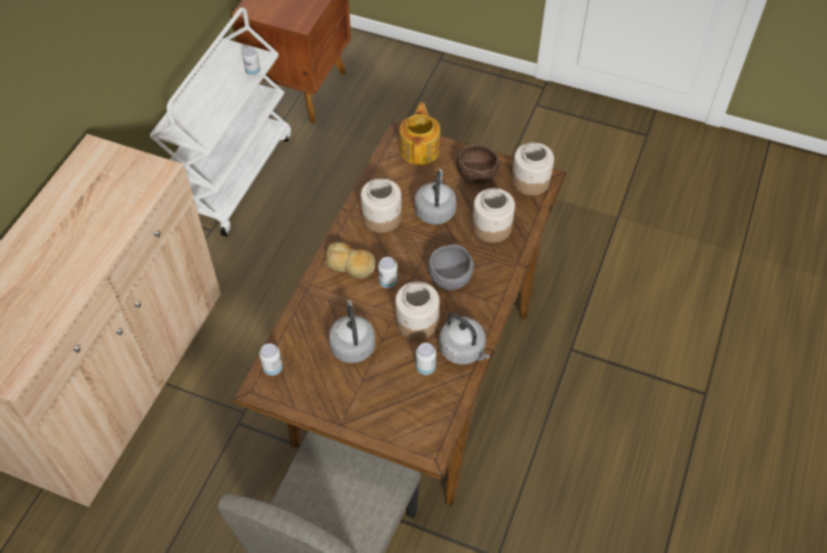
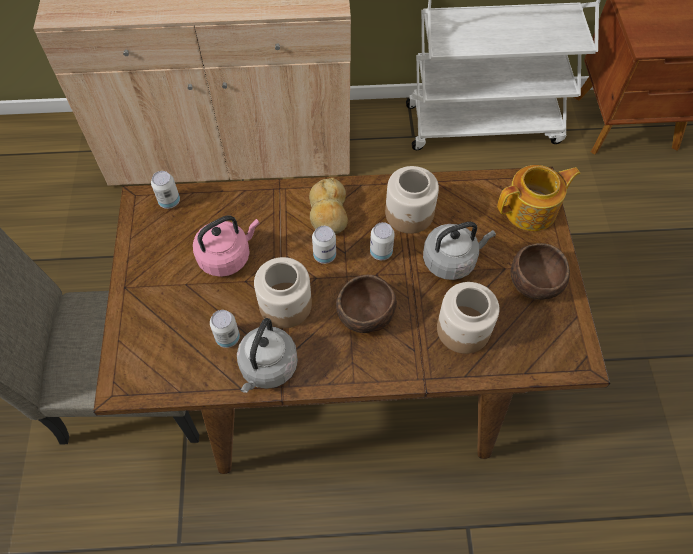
camera: 65 degrees right, 5 degrees up
can [242,48,260,75] -> can moved to [370,222,395,260]
grey kettle [329,300,375,363] -> pink kettle [193,216,260,277]
grey bowl [428,244,474,290] -> brown bowl [336,274,397,333]
jar [512,142,554,196] -> none

